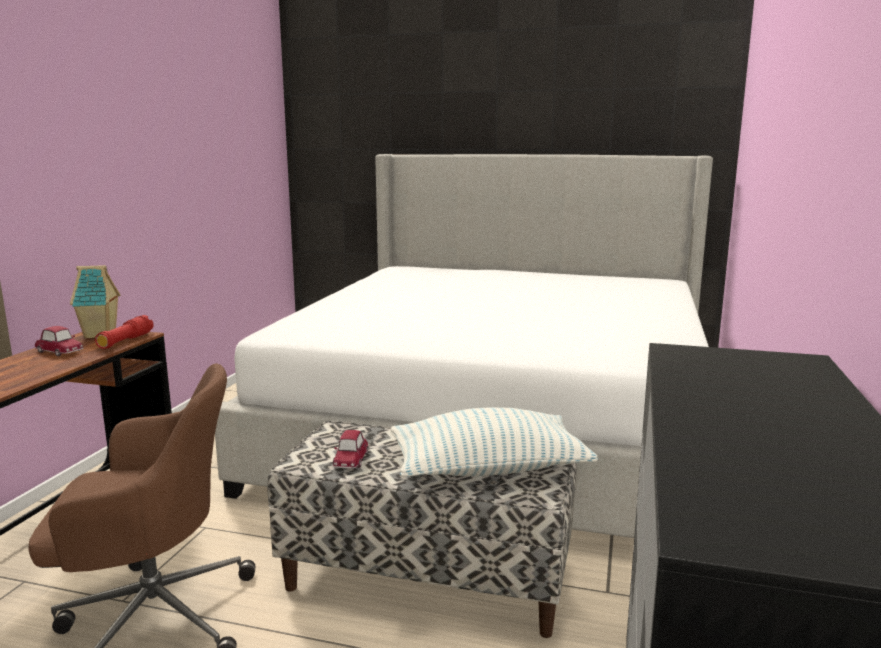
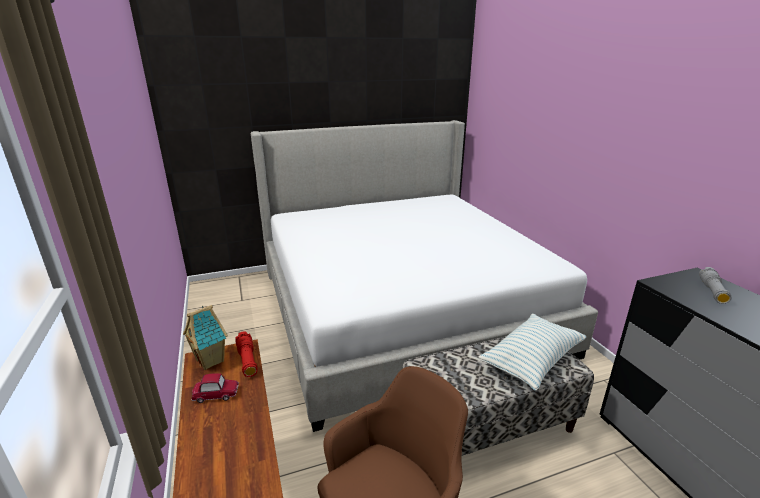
camera: 35 degrees left, 10 degrees up
toy car [333,430,368,468] -> none
none -> grey flashlight [699,267,732,304]

